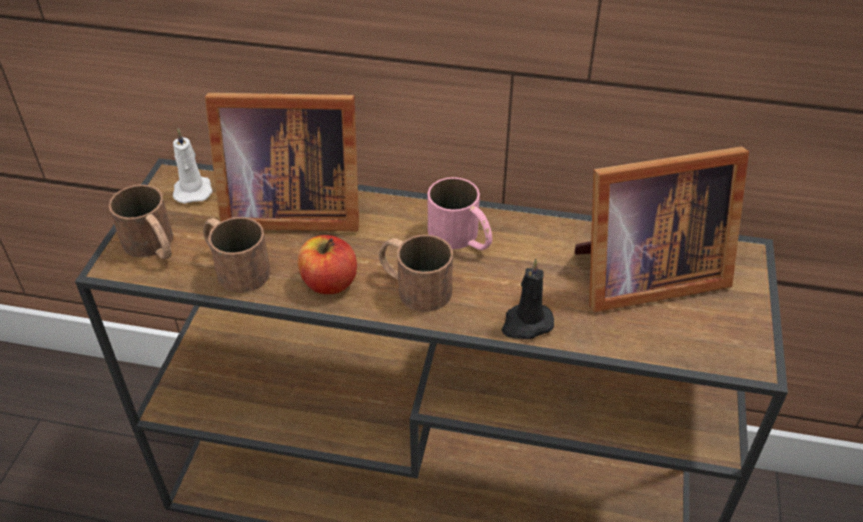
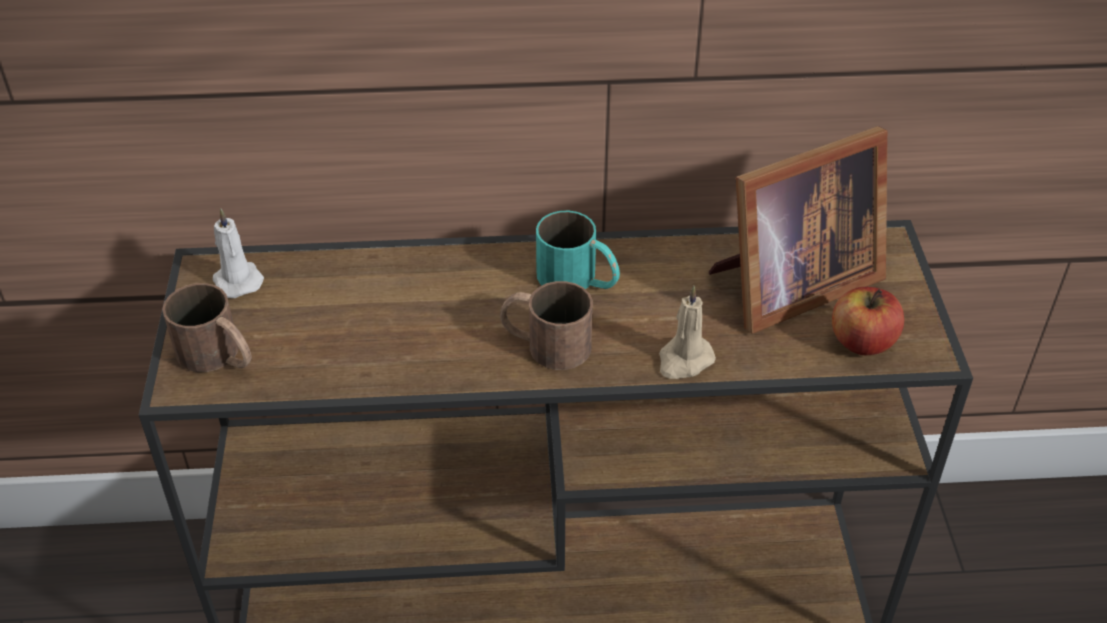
camera: 15 degrees left, 0 degrees up
brown mug [203,217,271,293] -> none
picture frame [205,93,359,231] -> none
apple [298,235,357,294] -> apple moved to [832,287,904,355]
pink mug [428,177,492,250] -> turquoise mug [536,211,620,289]
black candle [501,259,554,339] -> beige candle [659,286,716,379]

